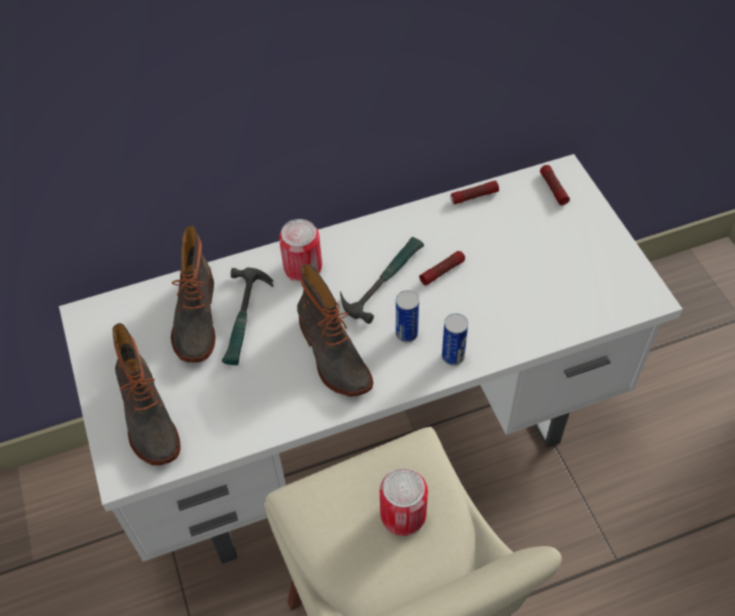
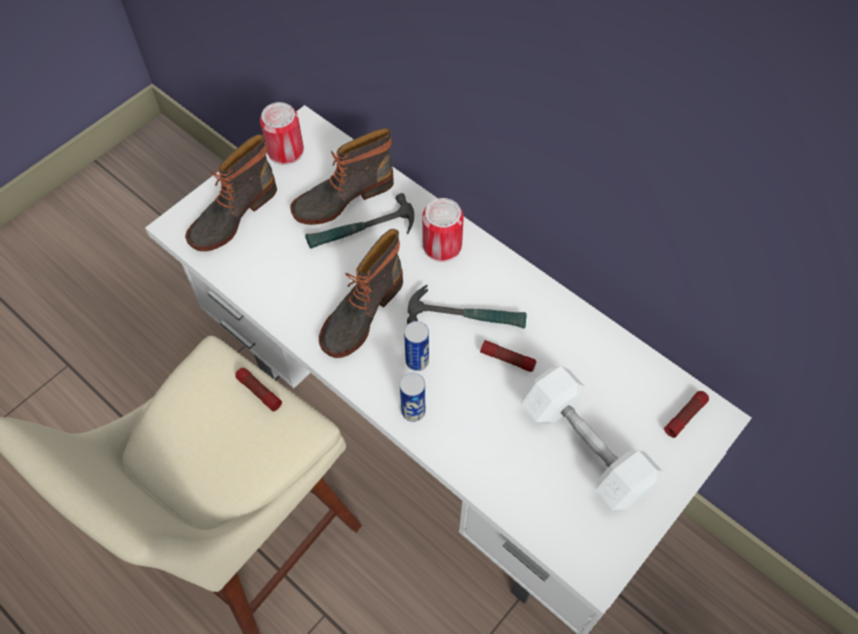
camera: 60 degrees right, 5 degrees up
can [380,468,428,536] -> can moved to [260,102,304,165]
flashlight [450,180,499,204] -> flashlight moved to [235,368,282,411]
none -> white dumbbell [521,366,662,510]

